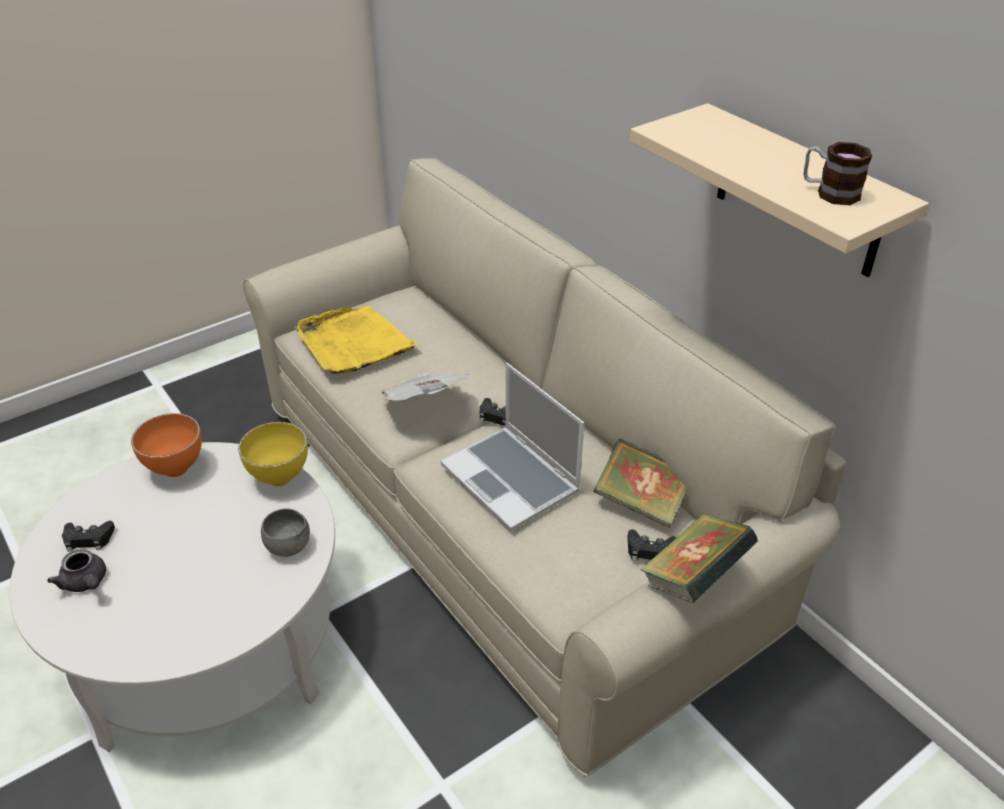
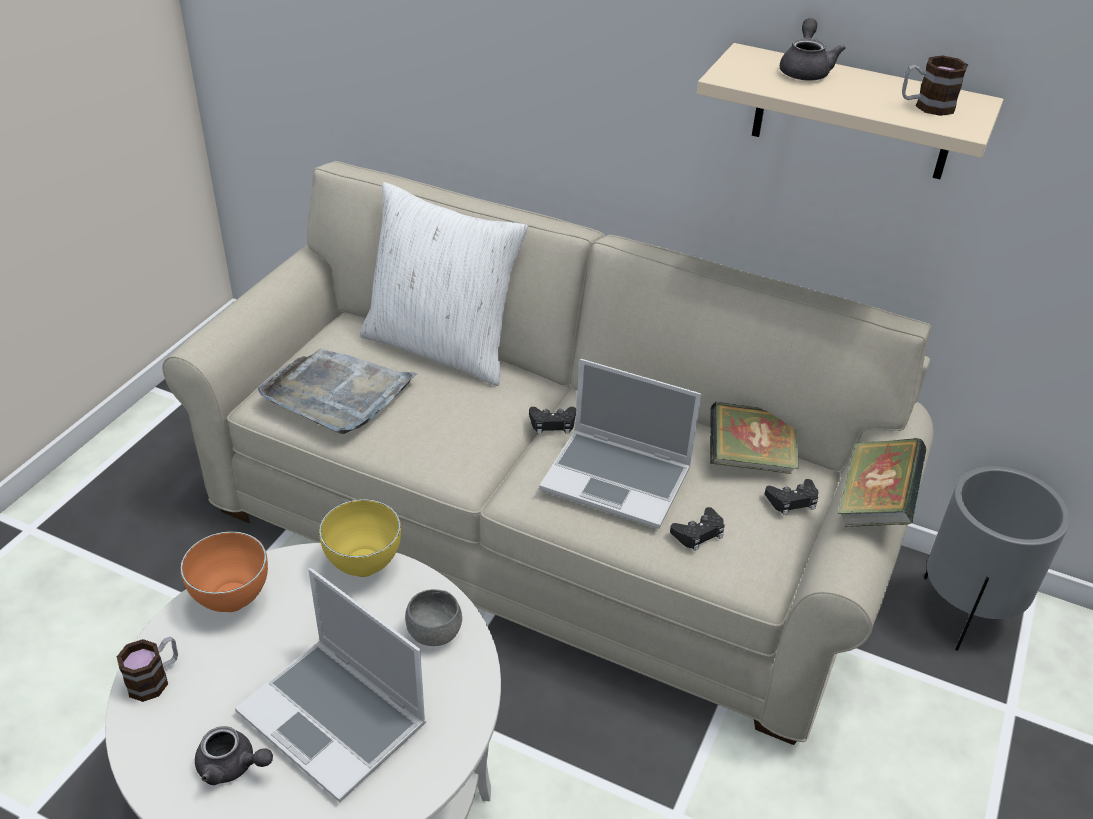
camera: 30 degrees left, 0 degrees up
black game controller [62,521,115,552] -> black game controller moved to [670,507,725,551]
yellow tray [295,306,418,374] -> grey tray [258,348,418,434]
newspaper [380,372,469,401] -> none
none -> mug [117,637,178,702]
none -> laptop [235,568,426,802]
none -> white pillow [360,182,528,386]
none -> grey teapot [780,18,846,81]
none -> grey planter [924,466,1070,651]

